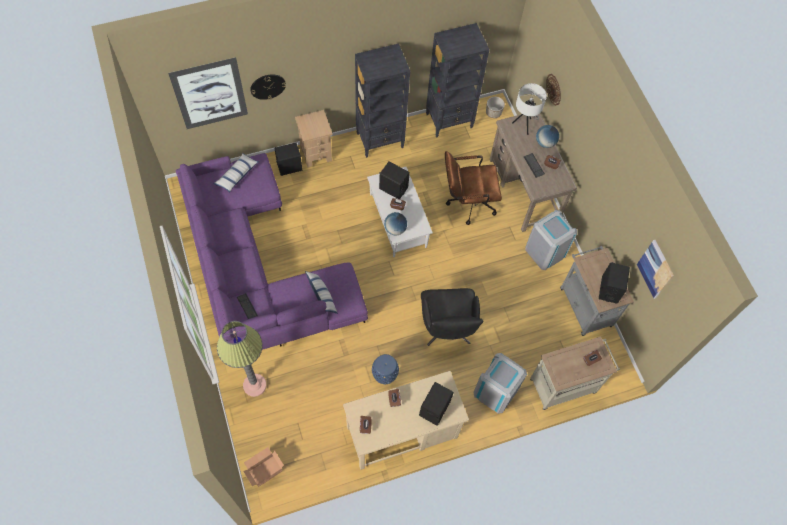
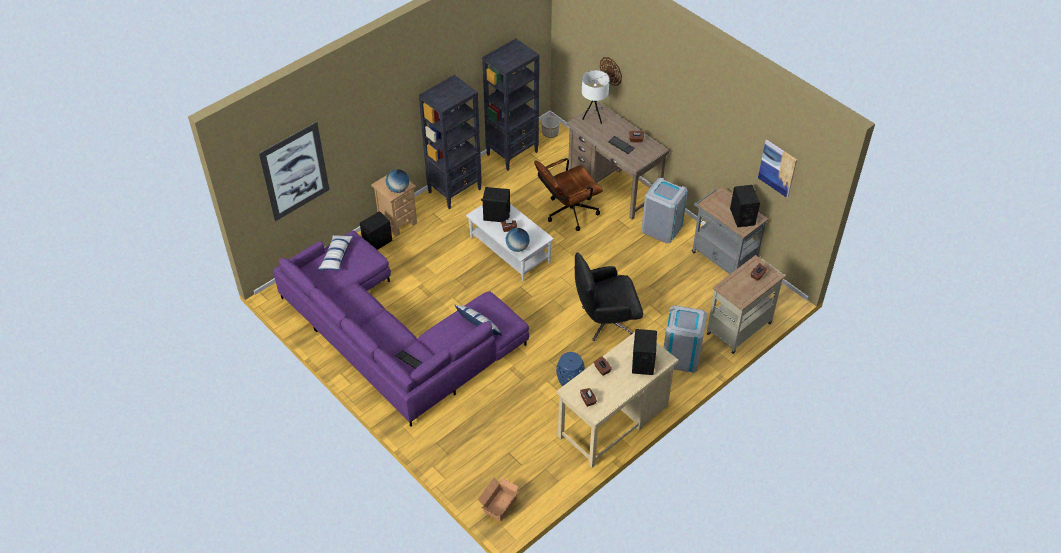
camera: 20 degrees left, 15 degrees down
floor lamp [217,321,267,397] -> none
wall clock [250,74,286,100] -> none
black armchair [421,288,483,346] -> black armchair turned 105 degrees clockwise [575,252,643,341]
globe [536,125,559,148] -> globe moved to [386,169,409,193]

